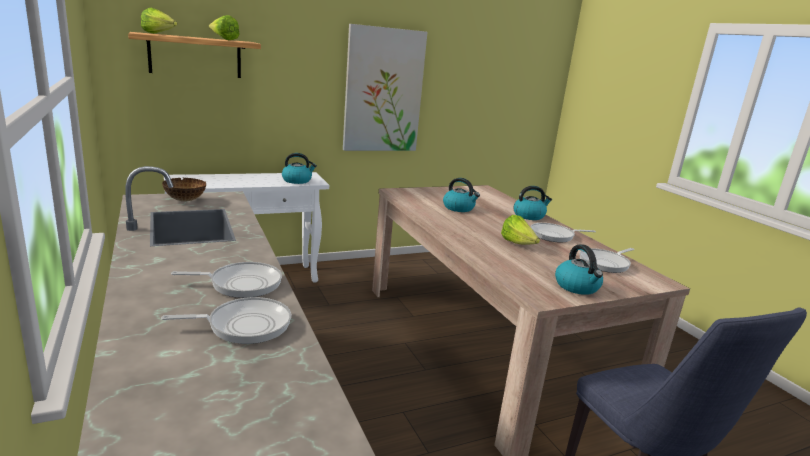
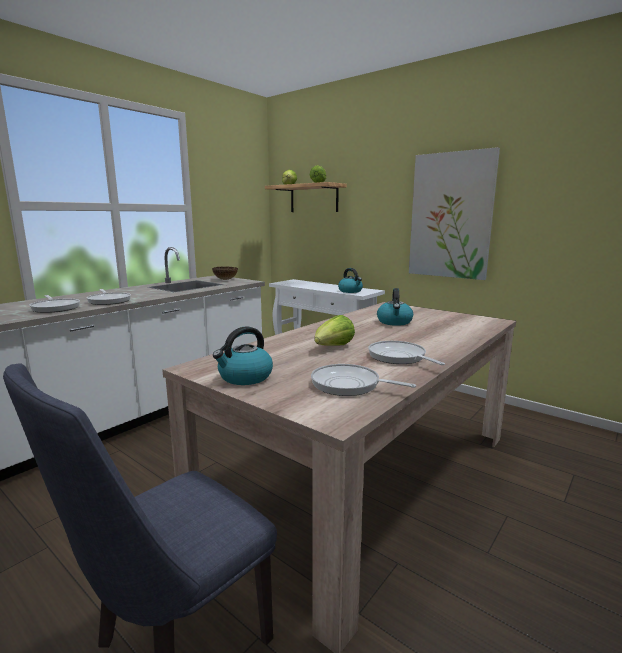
camera: 65 degrees right, 5 degrees down
kettle [514,186,552,220] -> none

